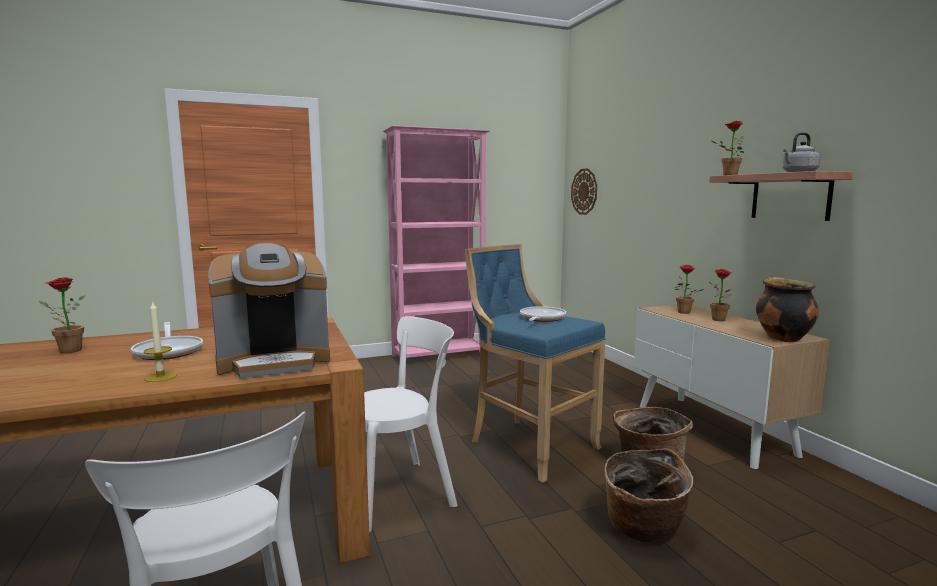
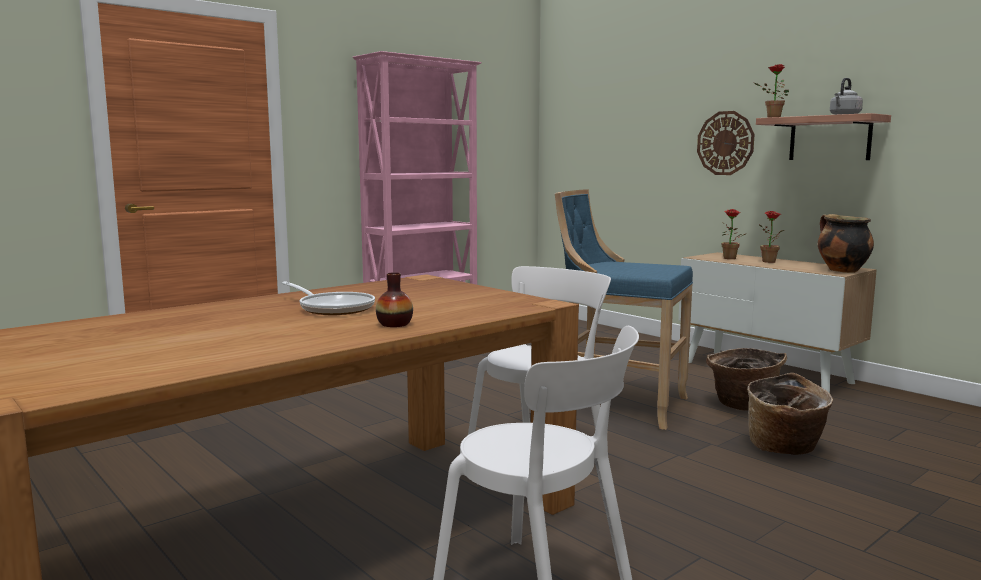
camera: 20 degrees left, 0 degrees up
potted plant [39,277,85,353] -> none
candle [144,302,177,382] -> vase [376,272,413,327]
coffee machine [208,243,330,378] -> none
frying pan [520,306,566,322] -> none
wall clock [571,168,597,215] -> wall clock moved to [697,111,755,175]

